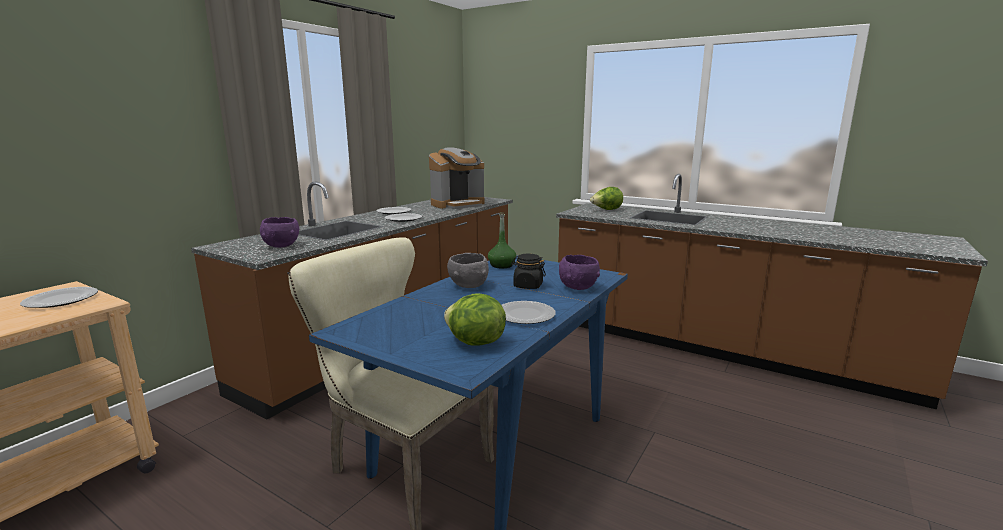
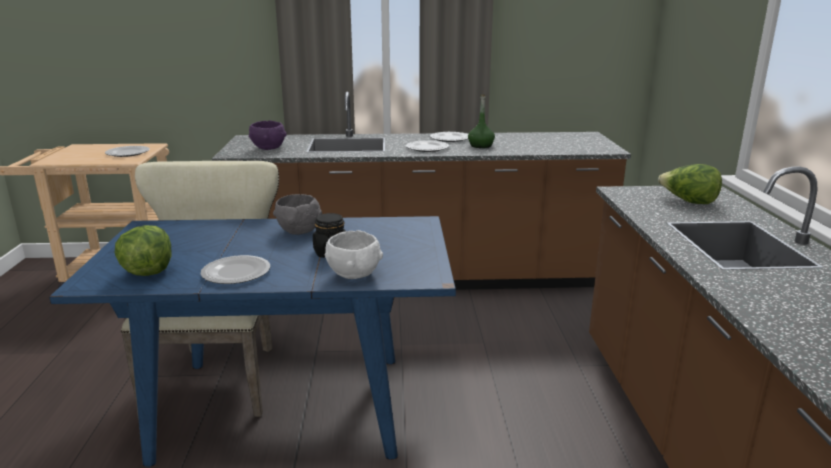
camera: 55 degrees right, 5 degrees up
coffee machine [429,147,485,209] -> none
green bottle [488,212,516,268] -> green bottle moved to [468,94,495,148]
purple bowl [559,255,600,290] -> white bowl [325,230,383,279]

